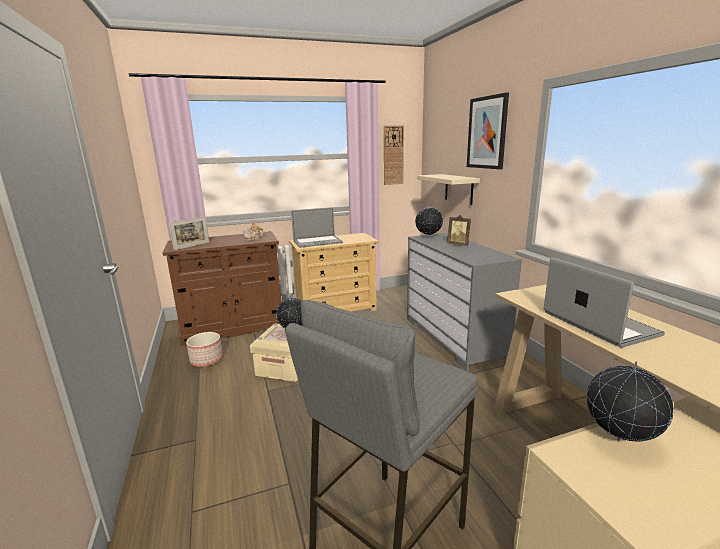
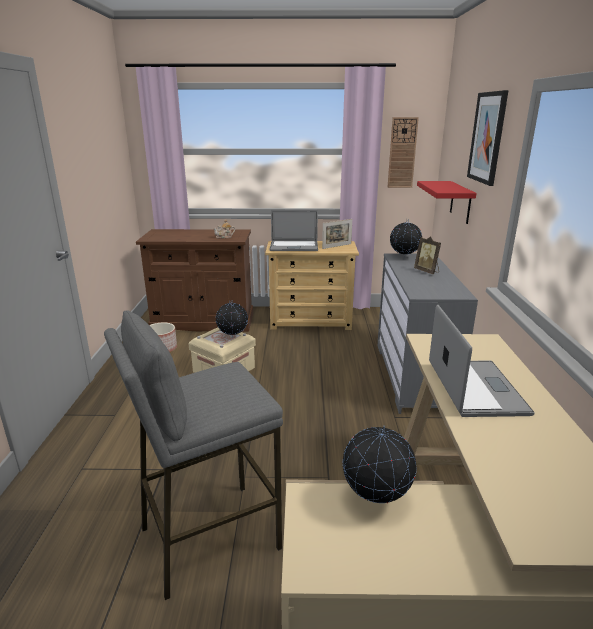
camera: 20 degrees right, 5 degrees up
picture frame [169,216,209,250] -> picture frame moved to [322,219,352,249]
beige shelf [417,174,480,205] -> red shelf [417,181,476,224]

